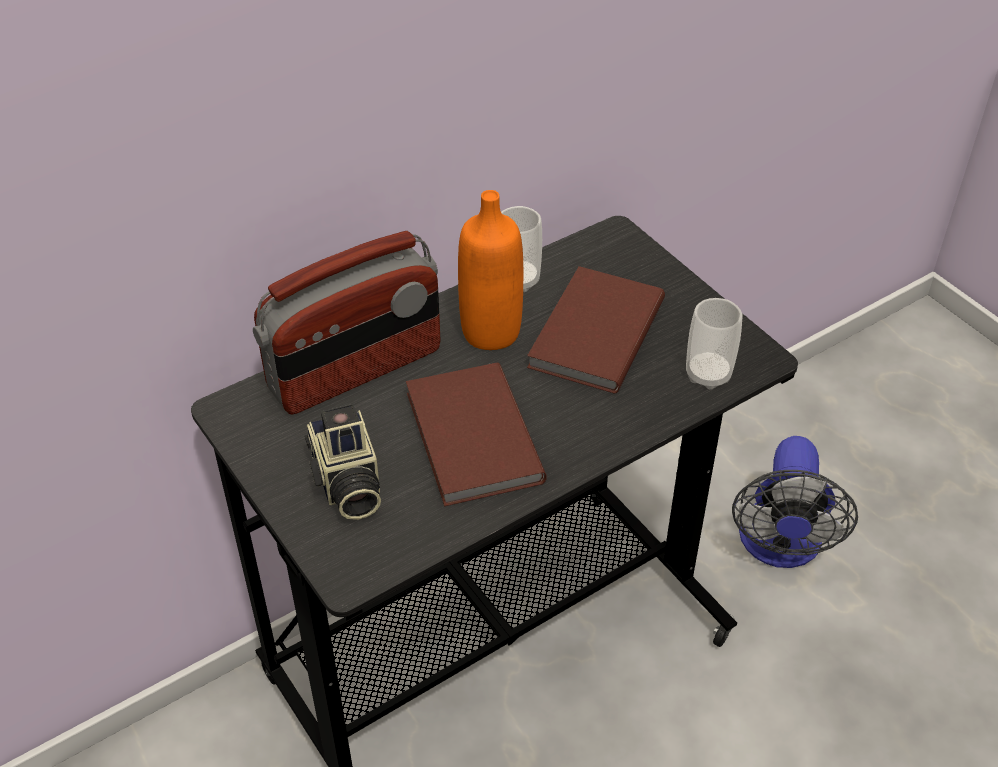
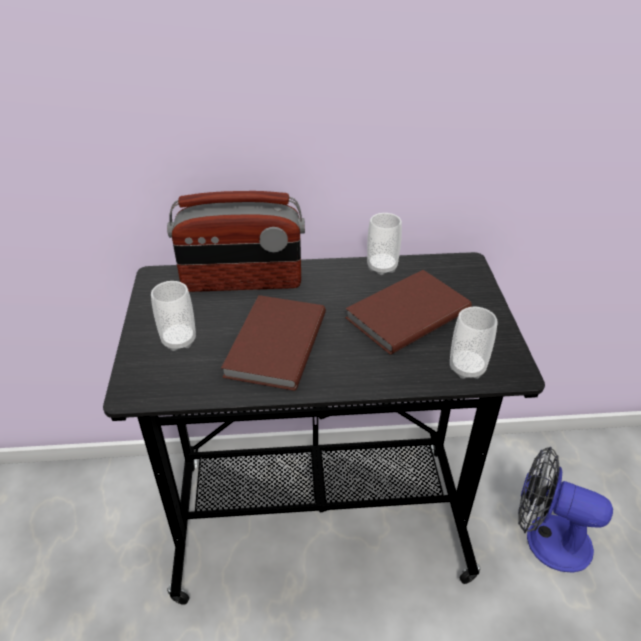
camera: 30 degrees right, 5 degrees down
camera [305,404,381,520] -> cup [151,281,196,351]
orange bottle [458,190,523,350] -> none
fan [732,436,858,568] -> fan turned 75 degrees clockwise [518,447,613,573]

